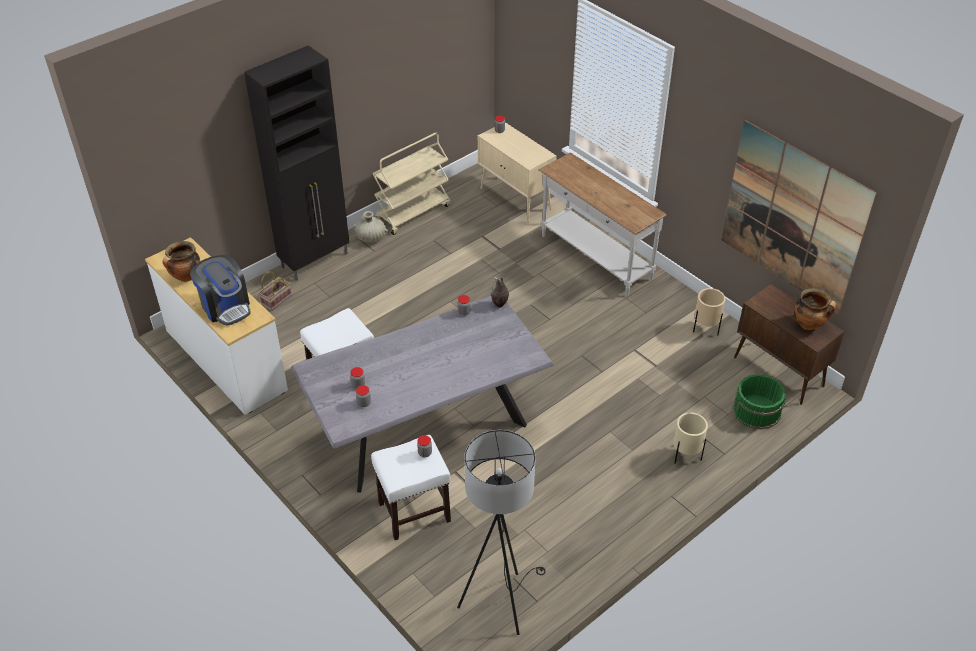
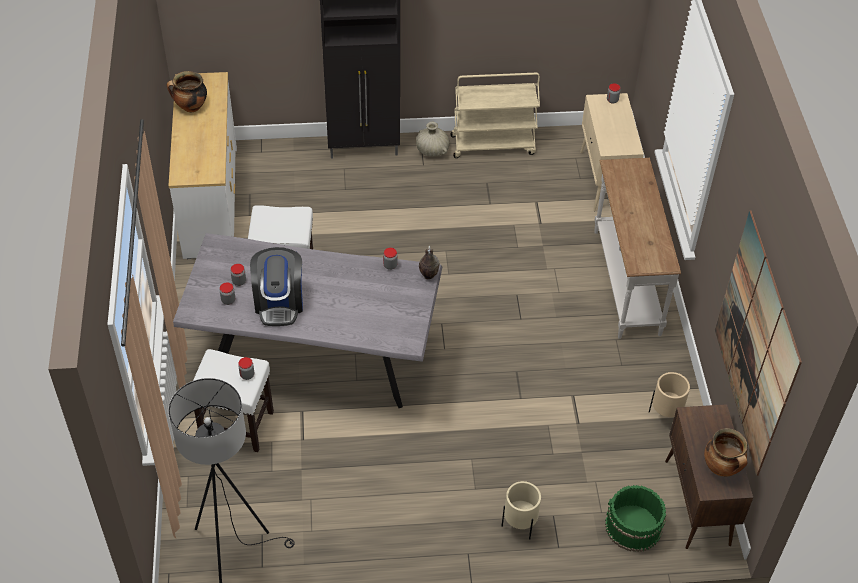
camera: 35 degrees right, 5 degrees up
coffee machine [190,255,250,326] -> coffee machine moved to [250,247,303,326]
basket [258,271,292,311] -> none

